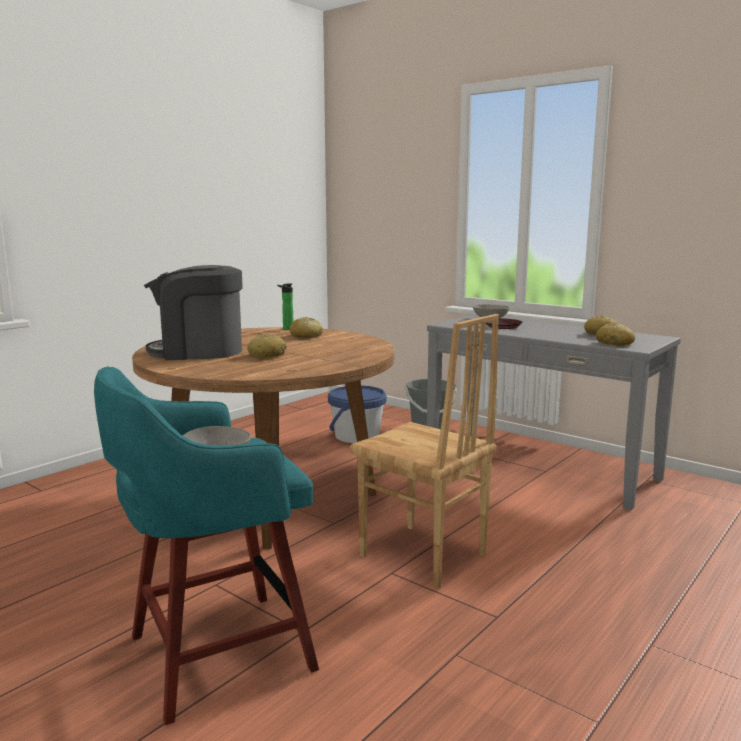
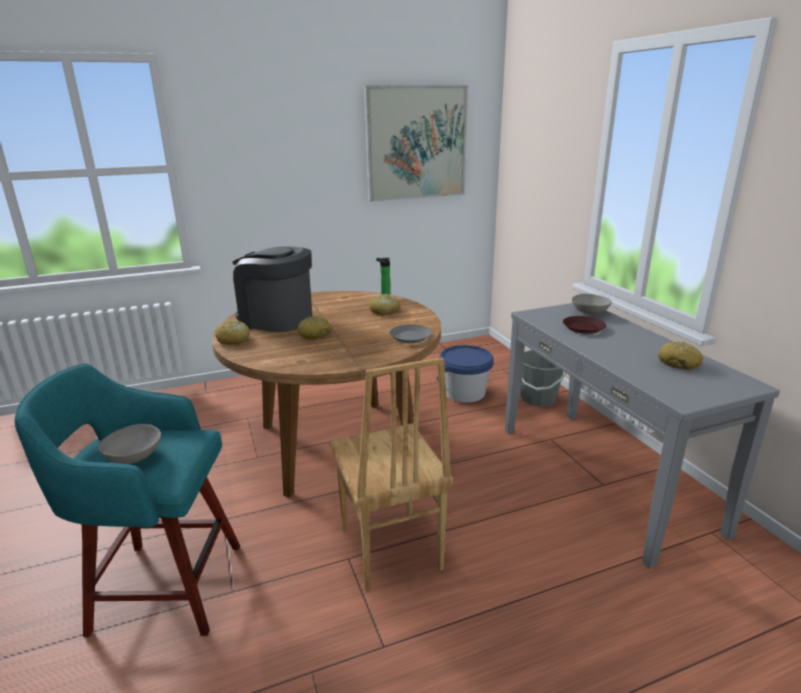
camera: 30 degrees right, 10 degrees up
bread [596,323,635,346] -> bread moved to [216,320,250,345]
none -> picture [364,85,468,202]
none -> grey plate [389,324,432,343]

